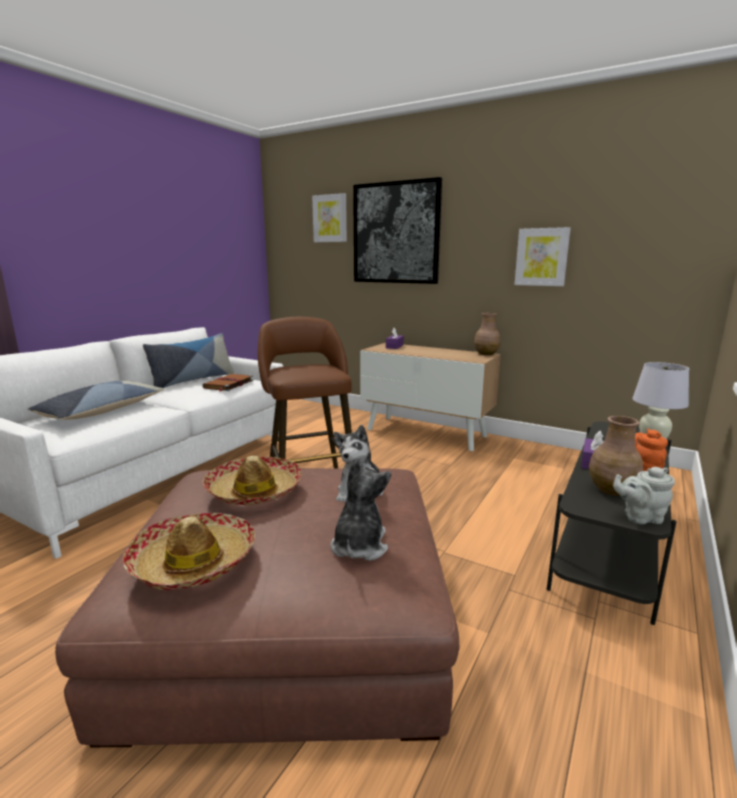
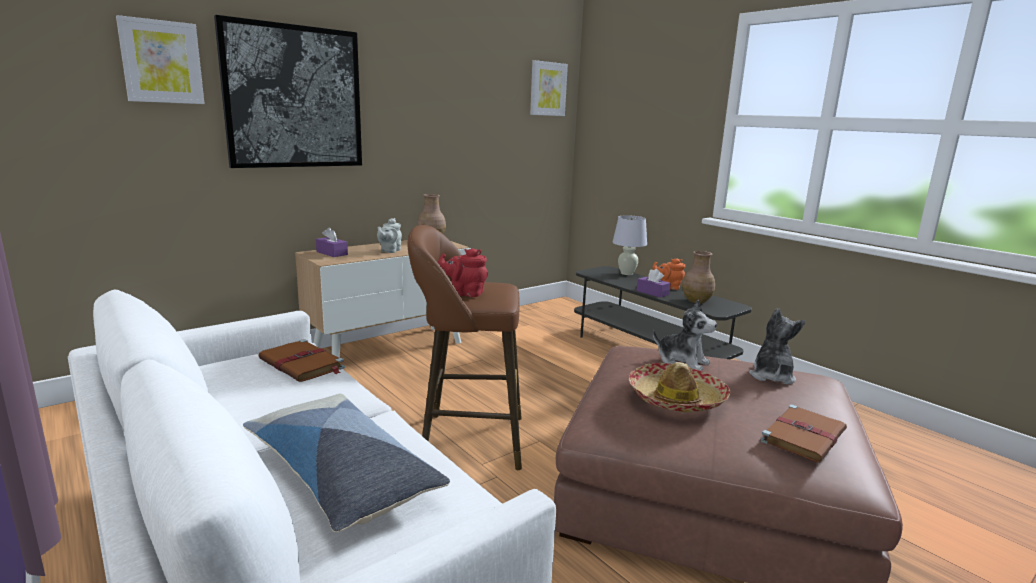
camera: 70 degrees left, 0 degrees up
hat [123,513,255,590] -> brown book [760,405,847,462]
pillow [143,333,234,388] -> none
plush toy [331,457,391,561] -> plush toy turned 75 degrees clockwise [749,308,805,385]
picture [514,227,571,286] -> picture moved to [530,60,568,116]
grey teapot [613,467,675,524] -> grey teapot moved to [377,218,402,253]
none -> red teapot [438,248,488,297]

